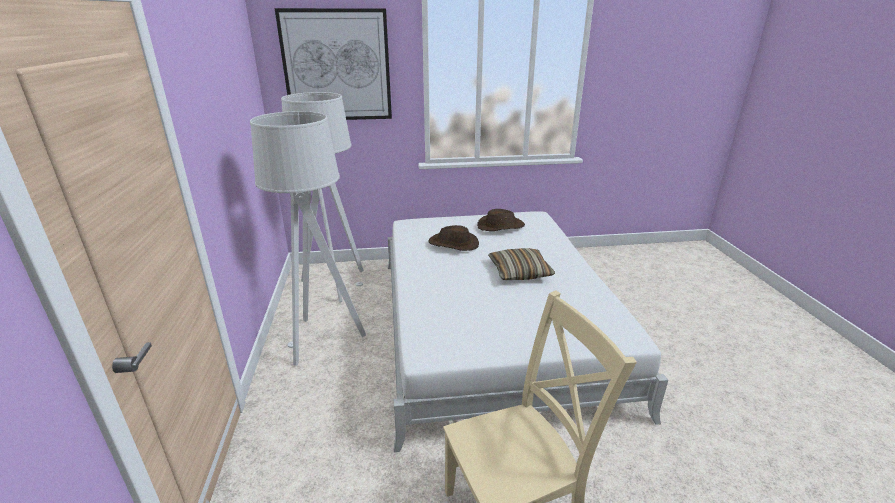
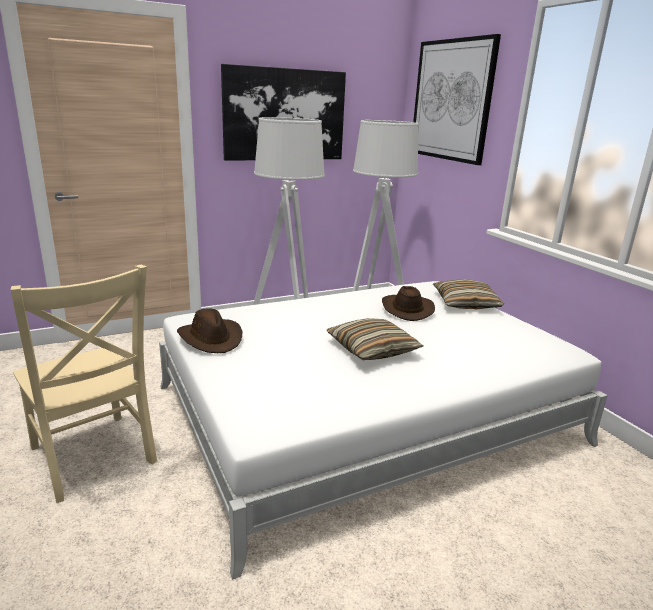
camera: 70 degrees right, 5 degrees down
brown hat [477,209,525,231] -> brown hat moved to [177,308,243,353]
none -> picture [221,64,346,161]
none -> pillow [433,279,504,310]

